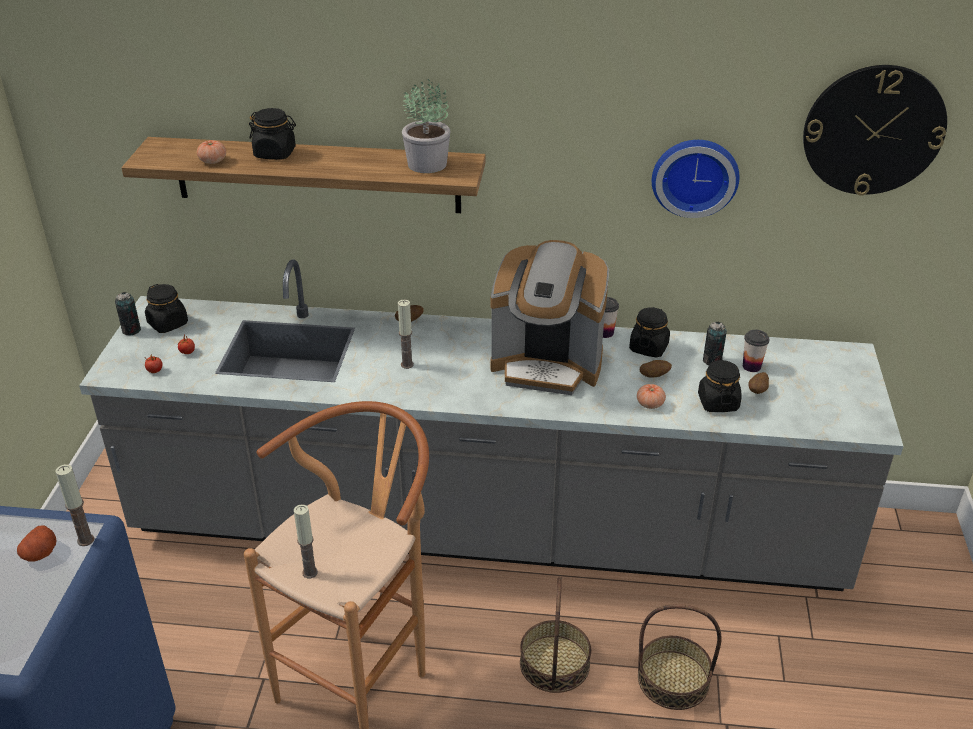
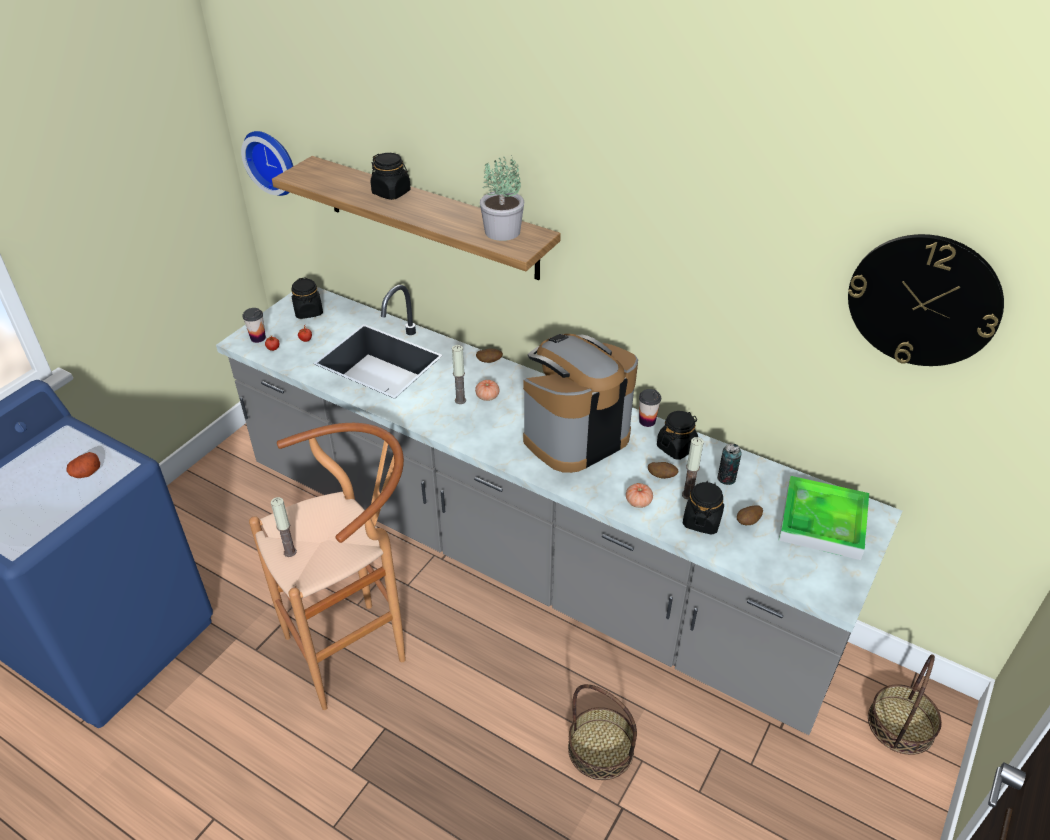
camera: 25 degrees right, 5 degrees up
candle [55,464,95,546] -> candle moved to [682,437,704,499]
can [115,292,141,335] -> none
tomato [197,140,226,164] -> tomato moved to [475,380,500,401]
coffee machine [490,240,609,395] -> coffee machine turned 105 degrees clockwise [523,334,638,473]
basket [520,576,591,693] -> basket moved to [868,654,942,755]
wall clock [652,140,740,218] -> wall clock moved to [241,131,293,196]
cup [743,330,770,372] -> cup moved to [242,308,266,343]
none -> tray [779,476,869,560]

